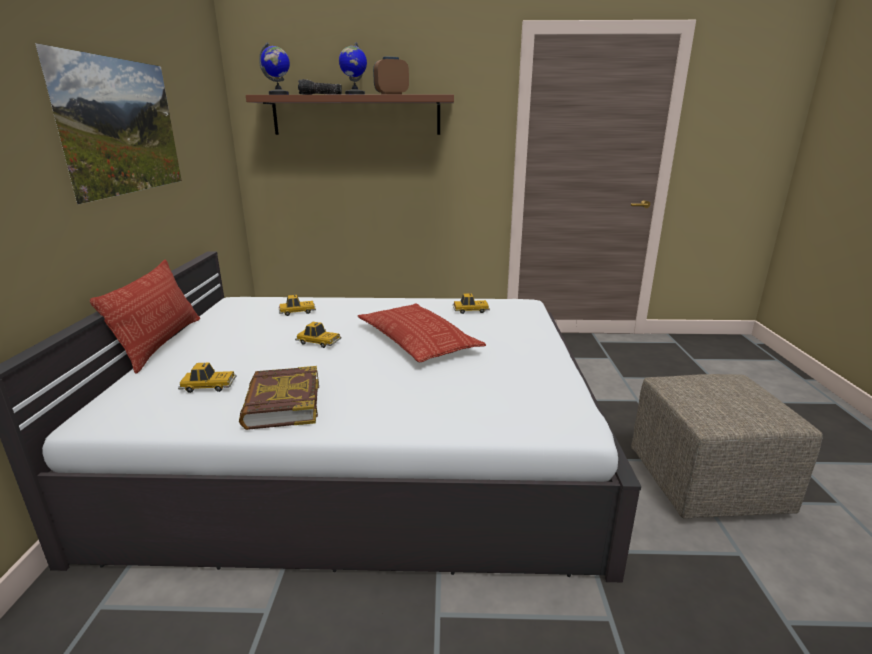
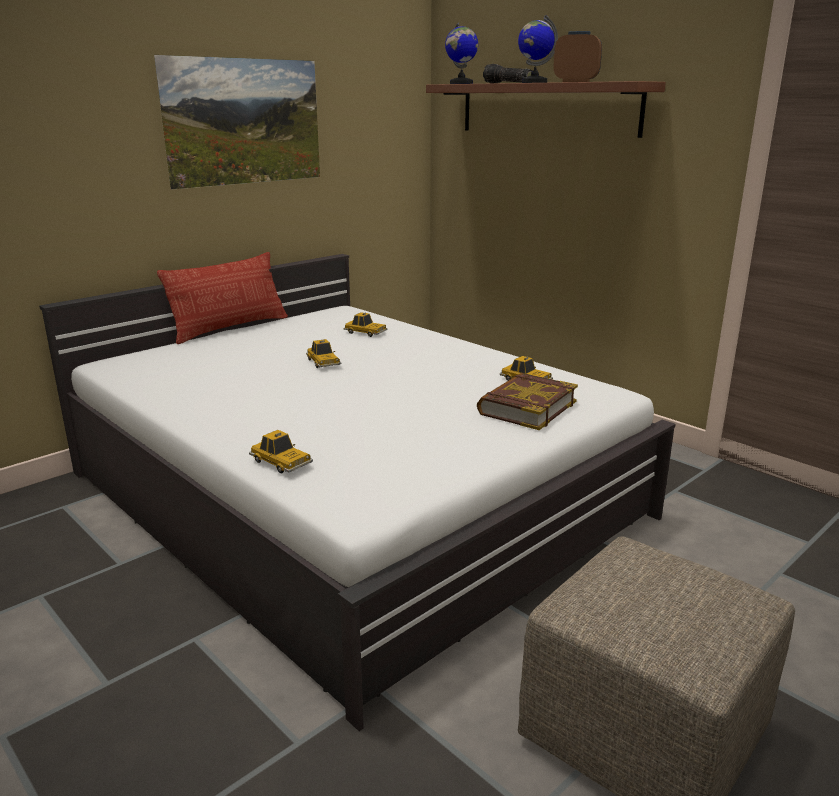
camera: 45 degrees right, 0 degrees up
toy car [178,363,236,393] -> toy car moved to [249,430,313,473]
book [239,366,319,430] -> book moved to [477,373,578,430]
pillow [358,303,486,362] -> none

